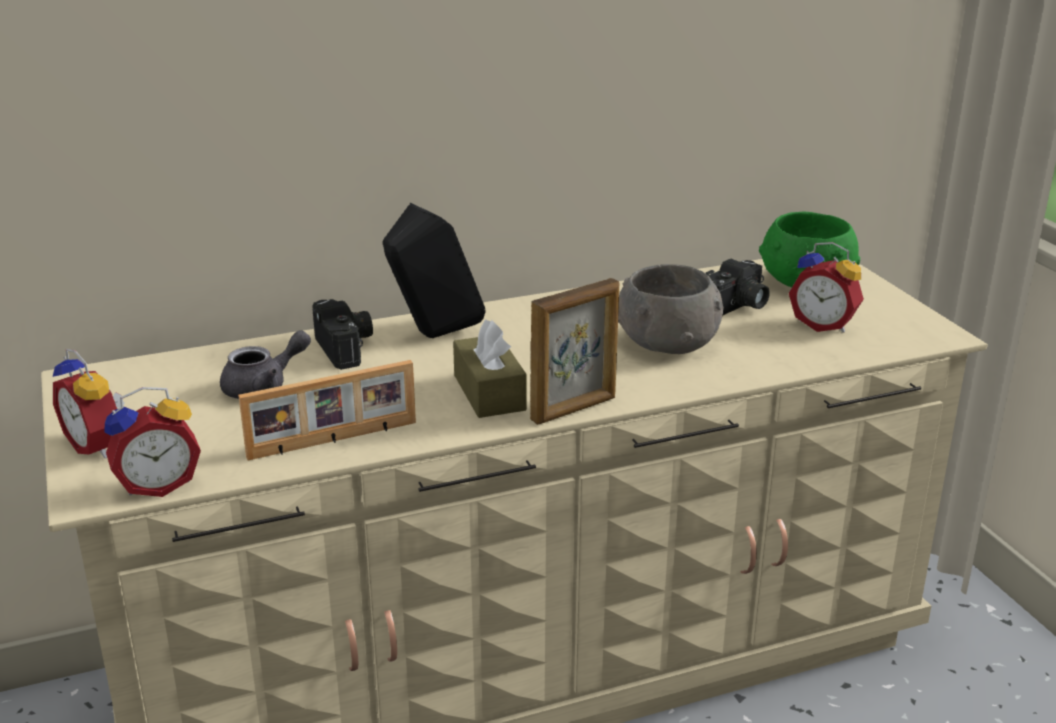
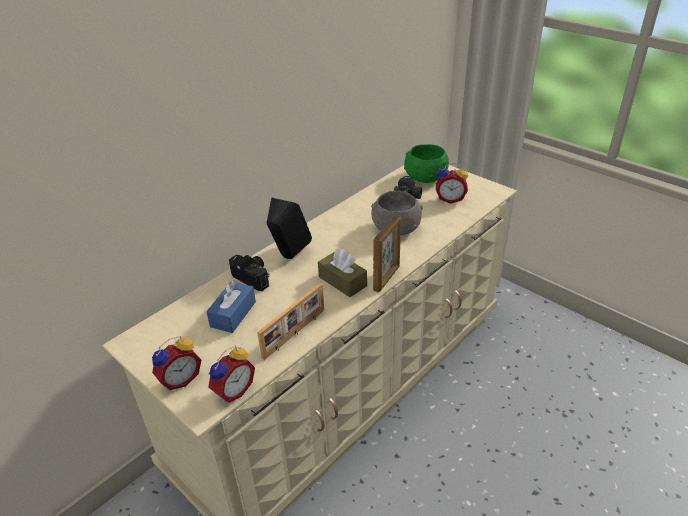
camera: 25 degrees left, 10 degrees up
alarm clock [53,349,125,458] -> alarm clock turned 60 degrees counterclockwise [152,336,202,390]
grey teapot [220,330,311,399] -> blue tissue box [206,280,256,333]

